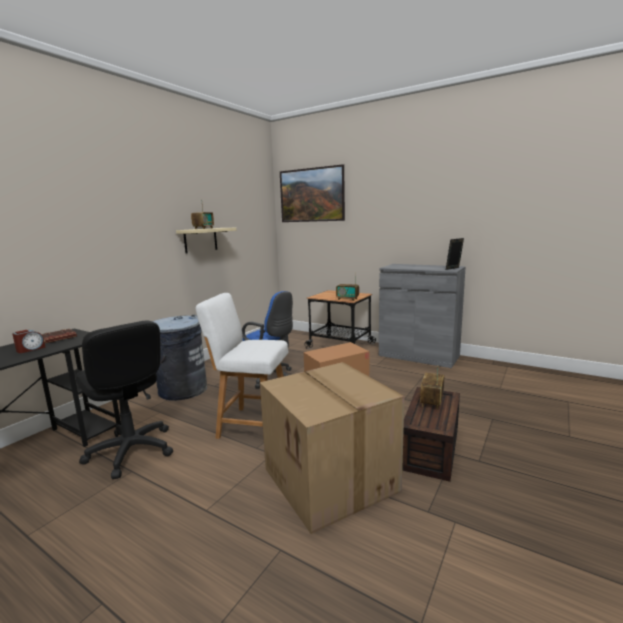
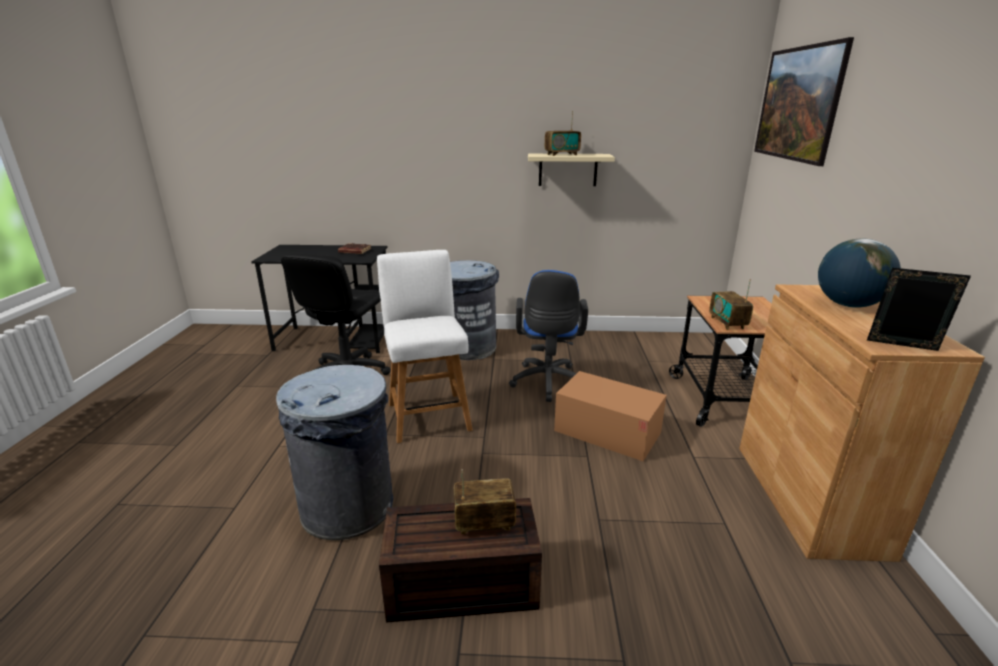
camera: 60 degrees right, 10 degrees up
alarm clock [12,330,45,353] -> none
cardboard box [260,362,405,534] -> grey trash can [276,365,393,540]
grey cabinet [379,264,466,368] -> brown cabinet [739,285,985,562]
none -> globe [818,239,901,308]

